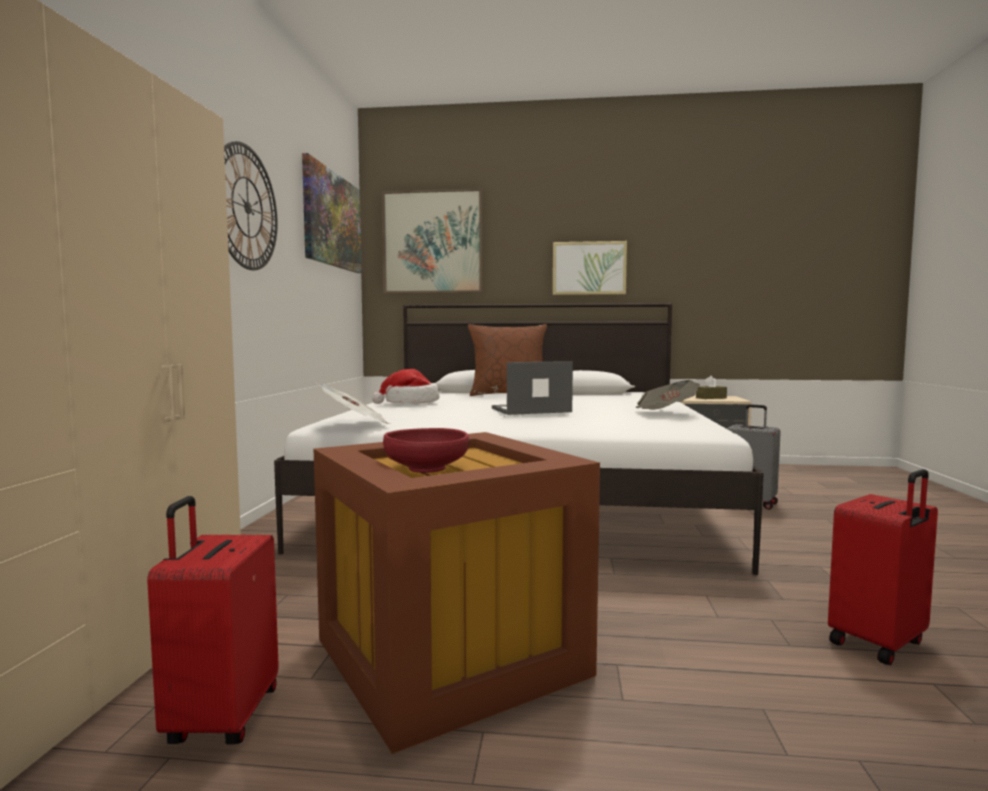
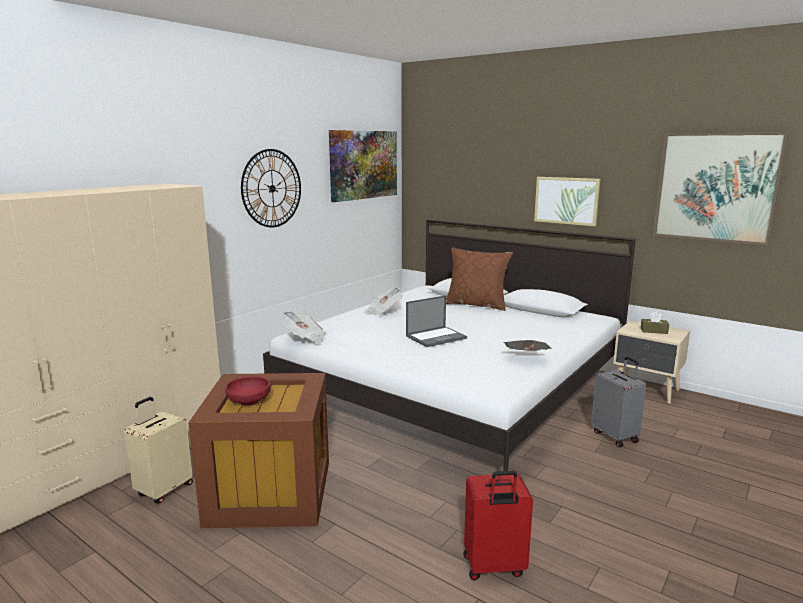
camera: 30 degrees right, 10 degrees up
red suitcase [147,496,279,744] -> beige suitcase [124,397,193,503]
hat [372,369,440,404] -> newspaper [364,287,403,315]
picture [381,188,483,294] -> picture moved to [653,132,788,246]
laptop [492,361,573,415] -> laptop turned 135 degrees clockwise [406,295,467,347]

